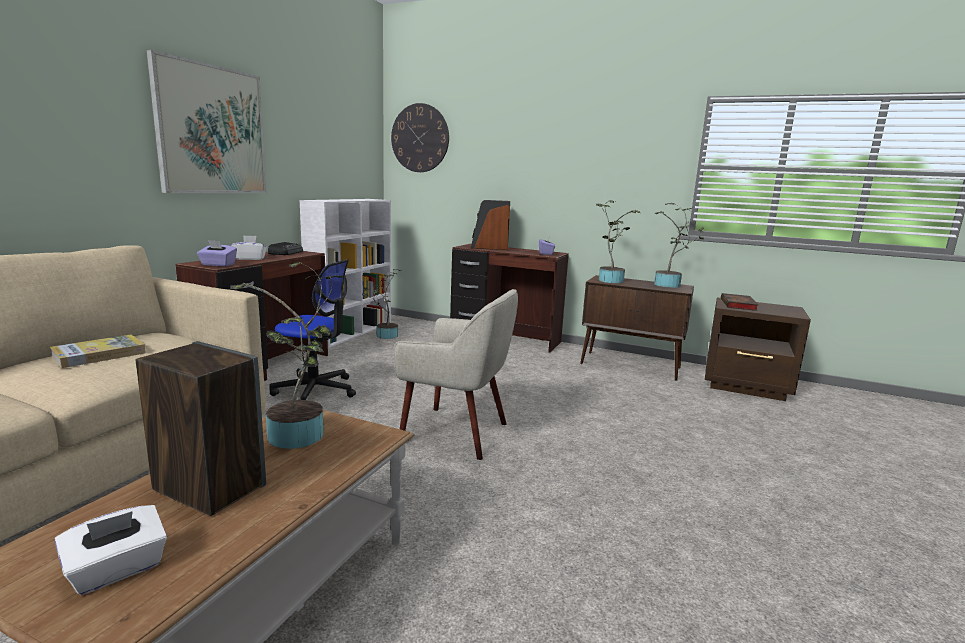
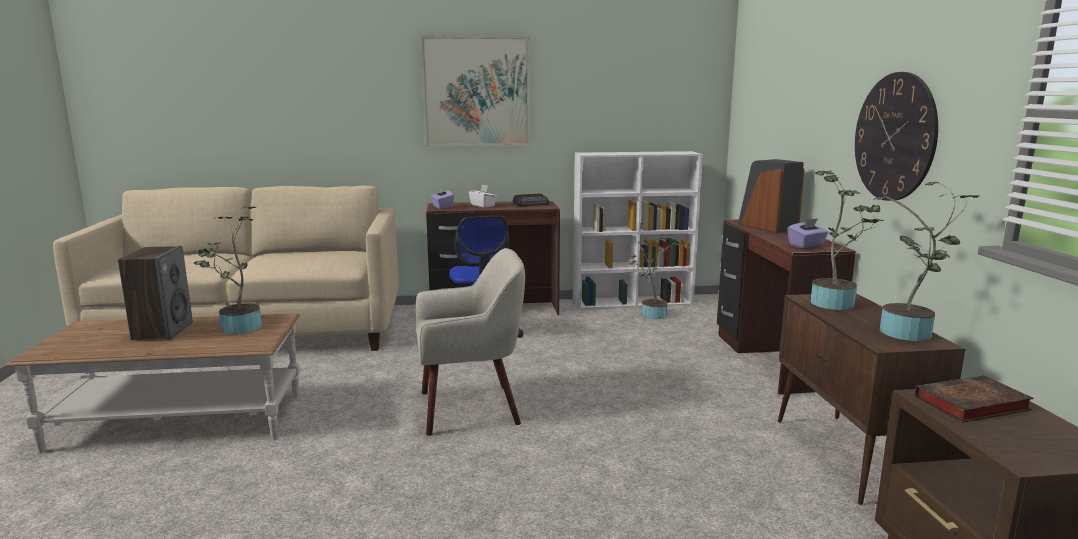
camera: 60 degrees right, 0 degrees up
book [50,335,146,368] -> none
white tissue box [55,505,167,595] -> none
wall clock [391,103,449,172] -> wall clock moved to [855,72,938,201]
beige armchair [394,289,518,460] -> beige armchair turned 90 degrees counterclockwise [416,248,525,436]

